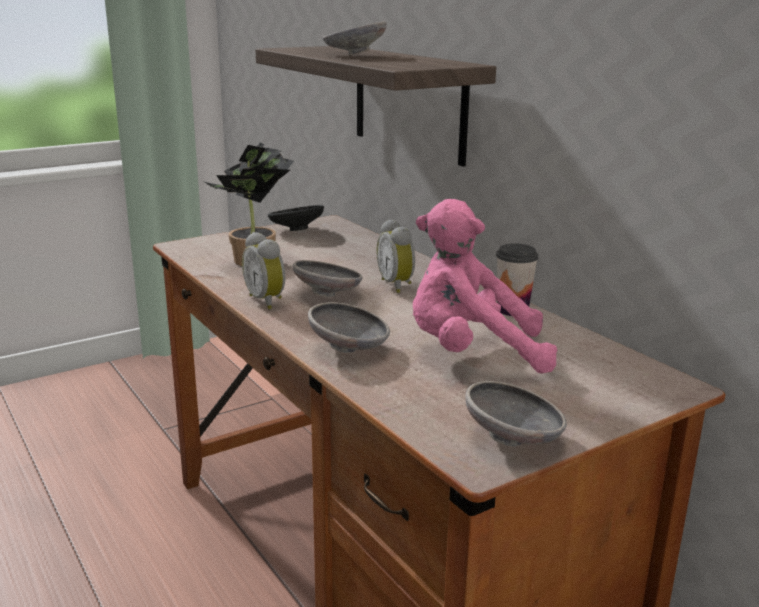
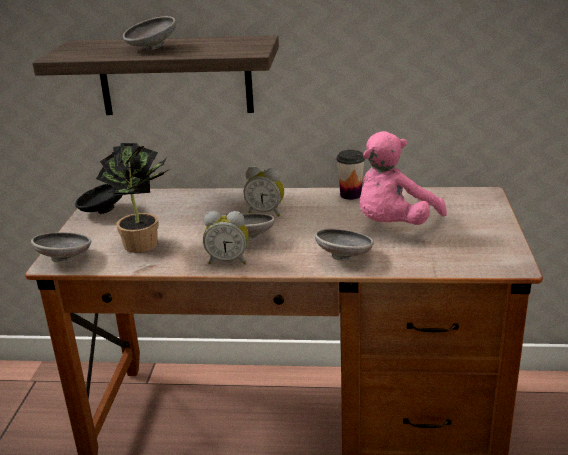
camera: 50 degrees left, 5 degrees up
grey bowl [465,381,567,447] -> grey bowl moved to [31,232,91,263]

